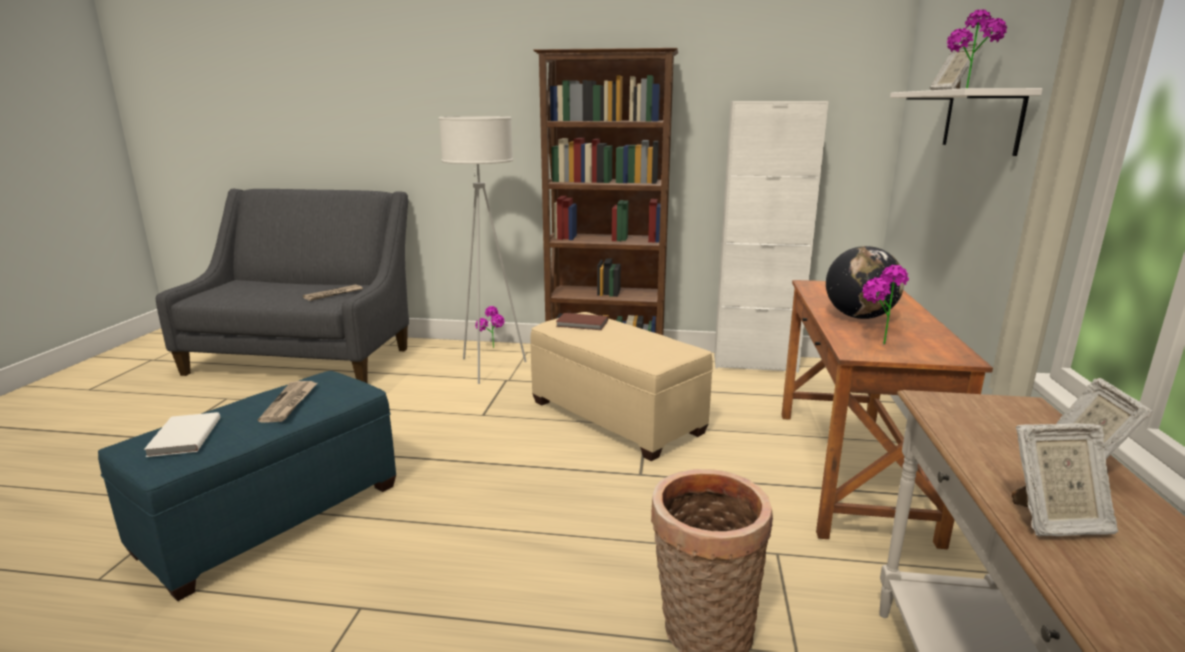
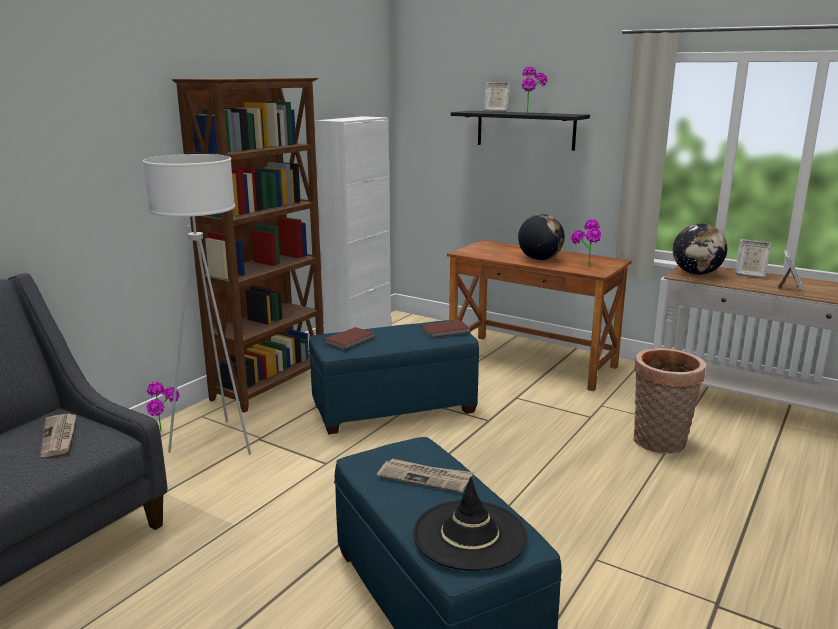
camera: 65 degrees left, 0 degrees up
white book [144,412,220,457] -> black hat [413,477,527,571]
beige ottoman [530,312,713,461] -> blue ottoman [309,320,479,434]
white shelf [890,88,1043,156] -> black shelf [451,111,590,151]
none -> brown book [421,320,471,338]
none -> globe [673,223,727,275]

